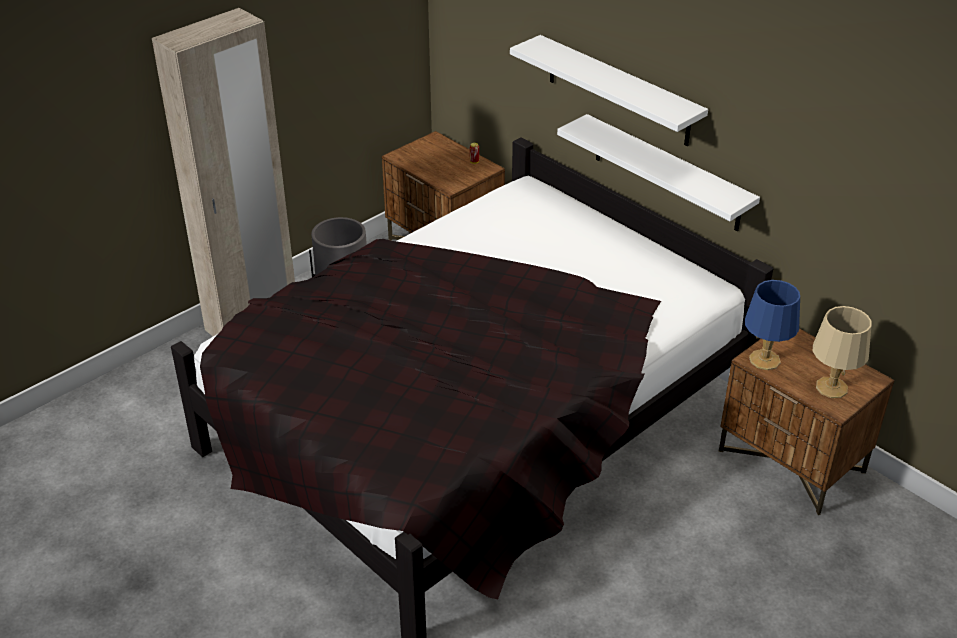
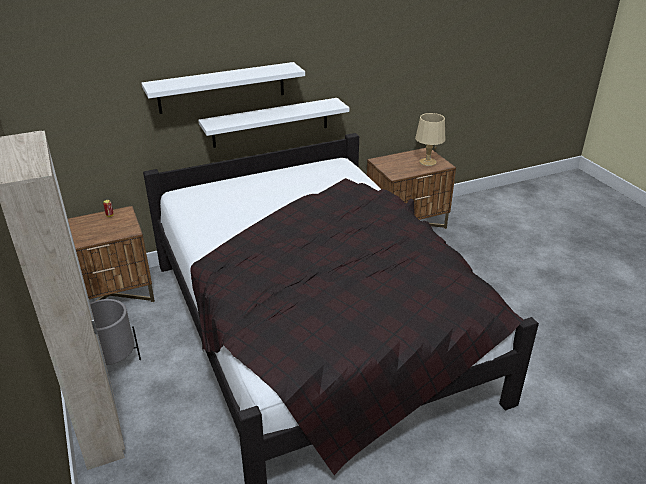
camera: 70 degrees left, 5 degrees down
blue table lamp [745,280,800,370] -> none

